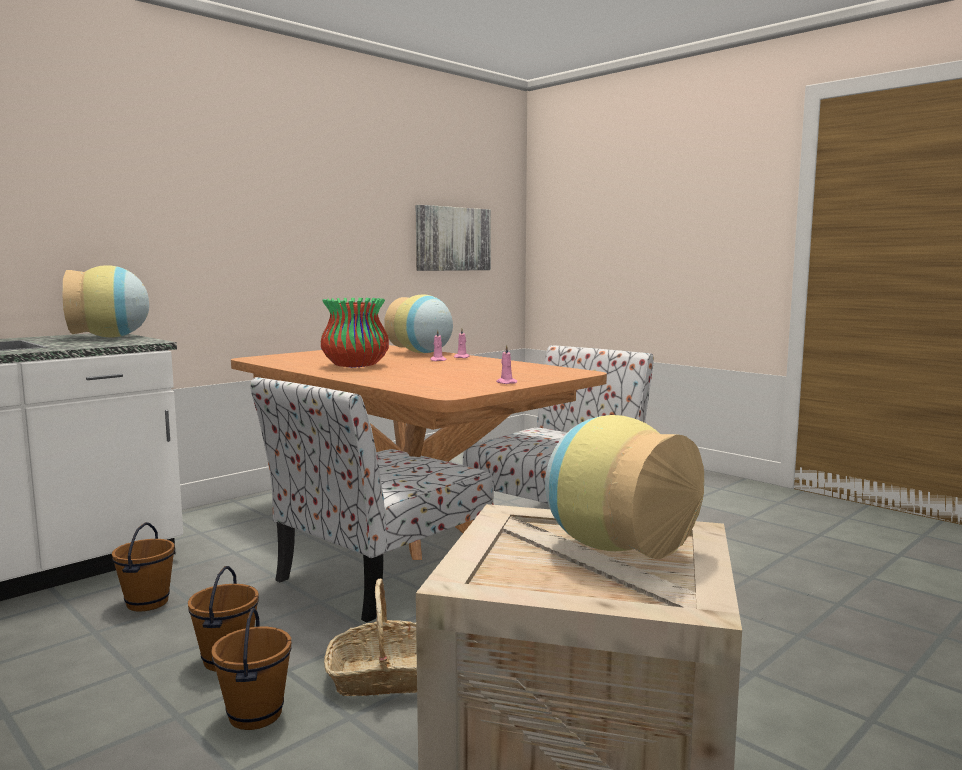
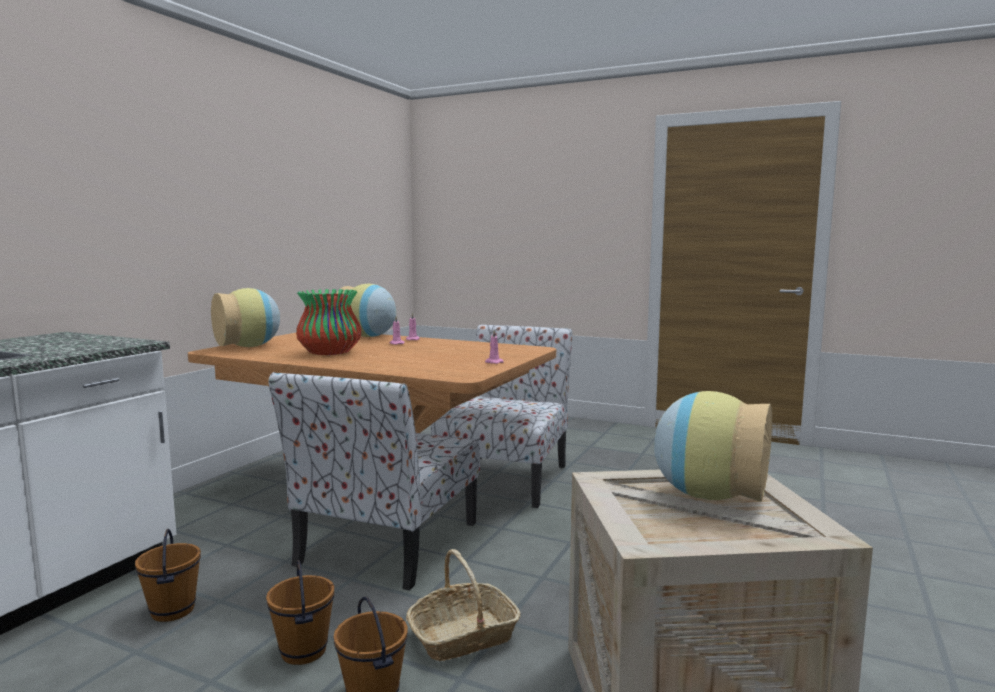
camera: 20 degrees left, 0 degrees up
vase [62,265,149,337] -> vase moved to [211,288,280,347]
picture [416,205,491,271] -> none

